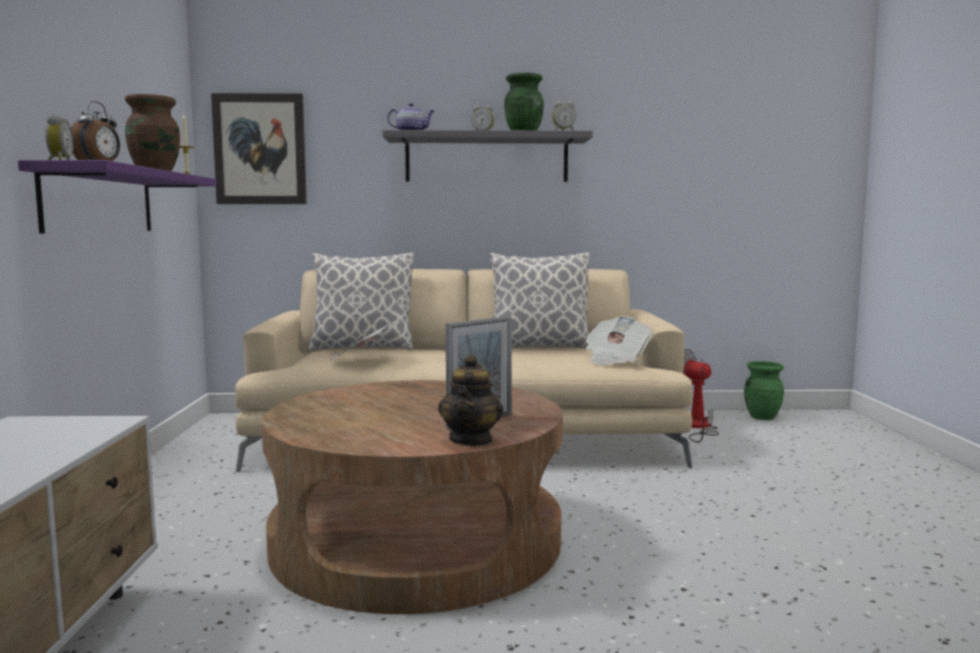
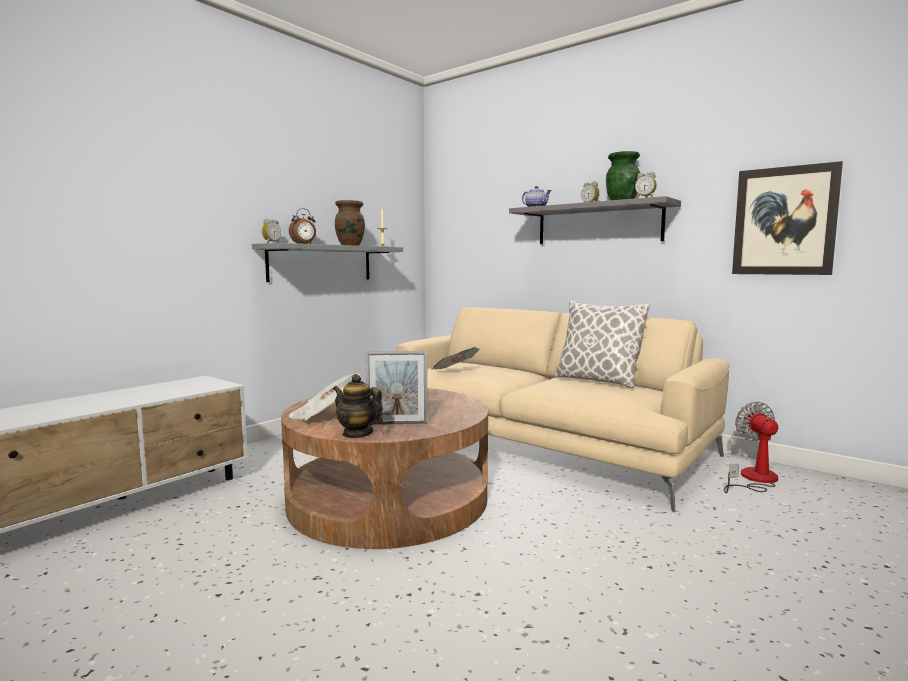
camera: 40 degrees right, 0 degrees up
purple shelf [18,160,217,233] -> grey shelf [252,243,403,282]
picture [211,93,307,204] -> picture moved to [732,161,843,275]
pillow [308,253,414,352] -> none
teapot [438,354,504,446] -> teapot turned 75 degrees clockwise [333,374,384,438]
newspaper [585,316,653,365] -> newspaper moved to [289,373,361,421]
green vase [744,361,784,420] -> none

